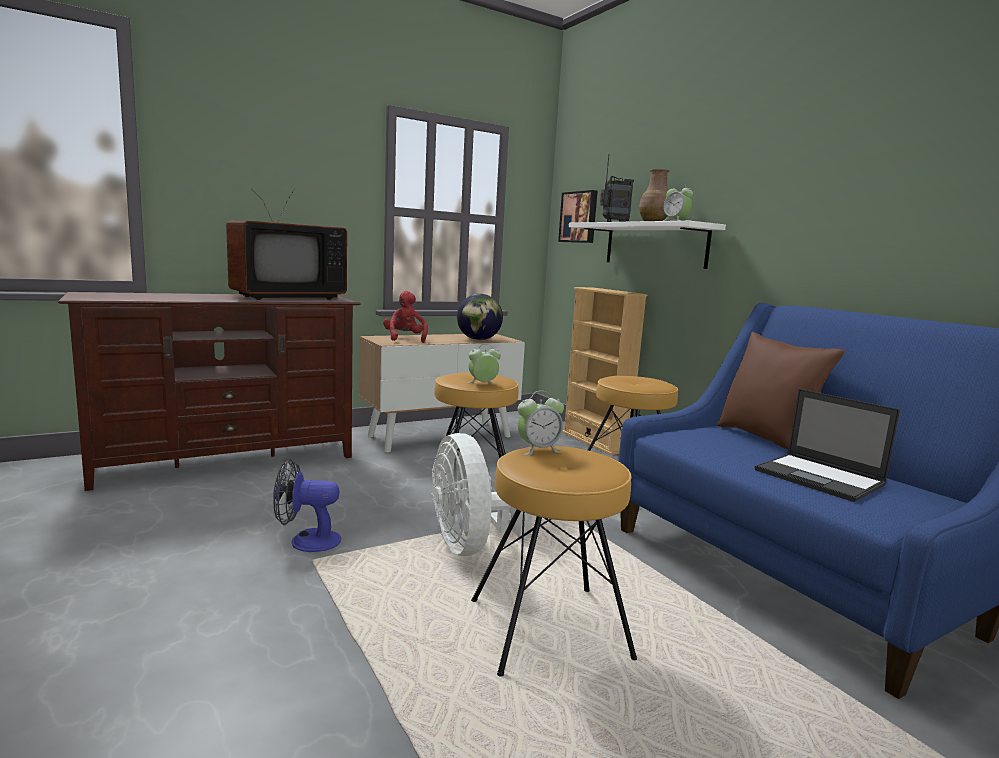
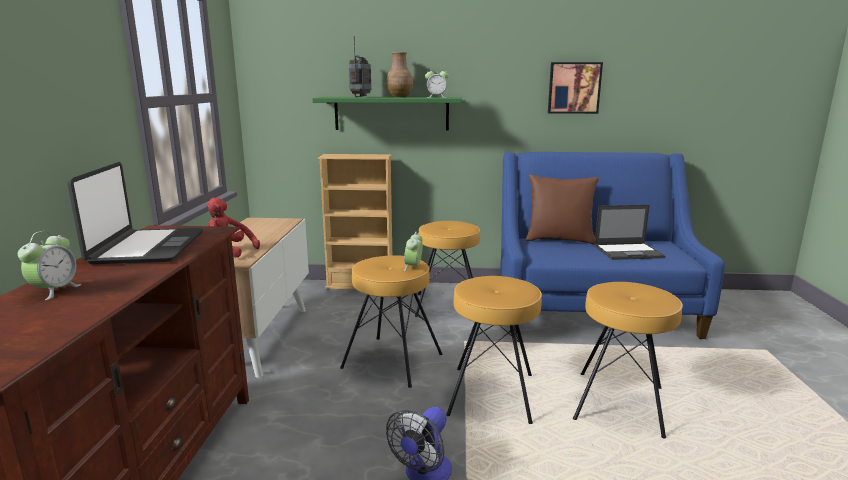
camera: 55 degrees left, 5 degrees up
television [226,188,347,300] -> laptop [68,162,203,264]
white fan [432,433,532,556] -> brown stool [446,276,542,424]
globe [457,294,503,340] -> none
alarm clock [518,391,564,455] -> alarm clock moved to [18,231,82,300]
picture [558,190,598,243] -> picture moved to [548,62,603,114]
white shelf [569,221,726,269] -> green shelf [312,97,462,131]

